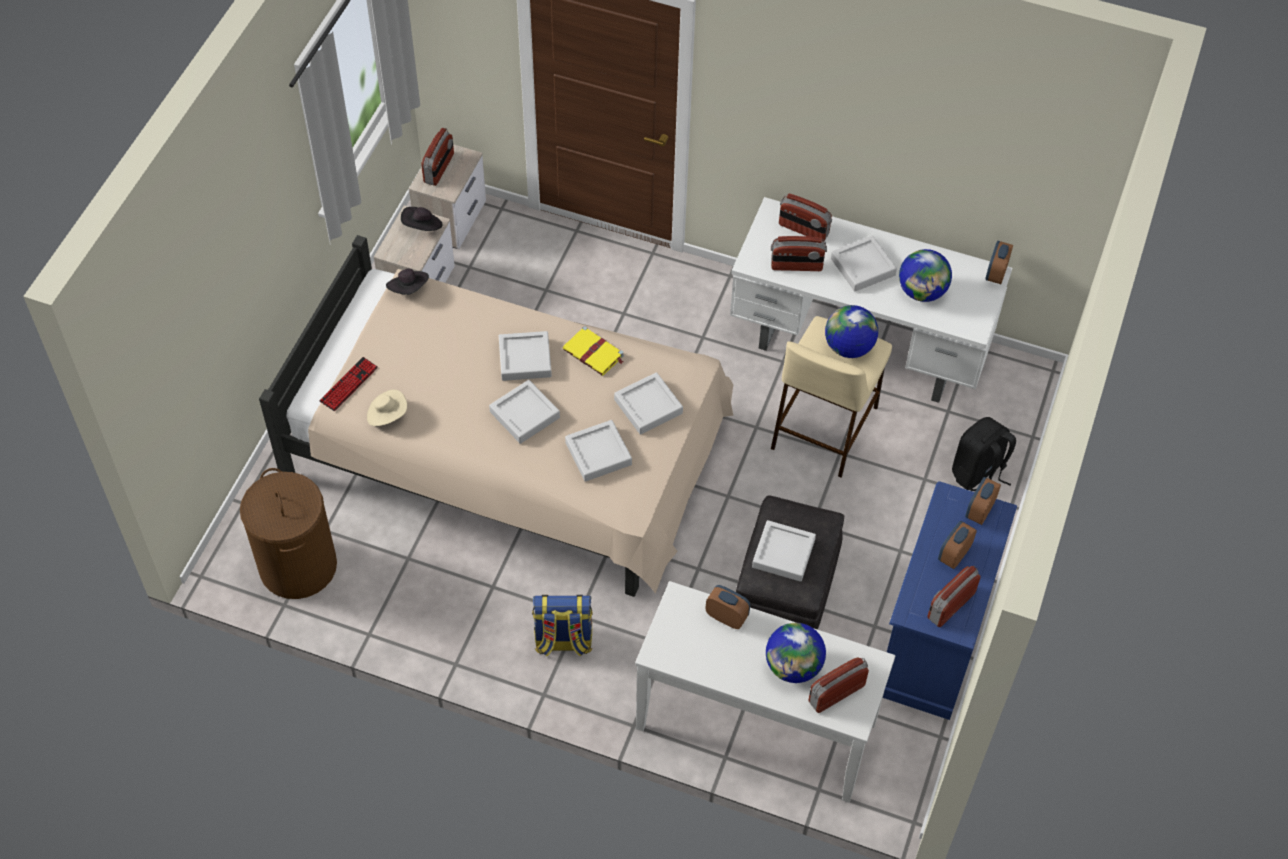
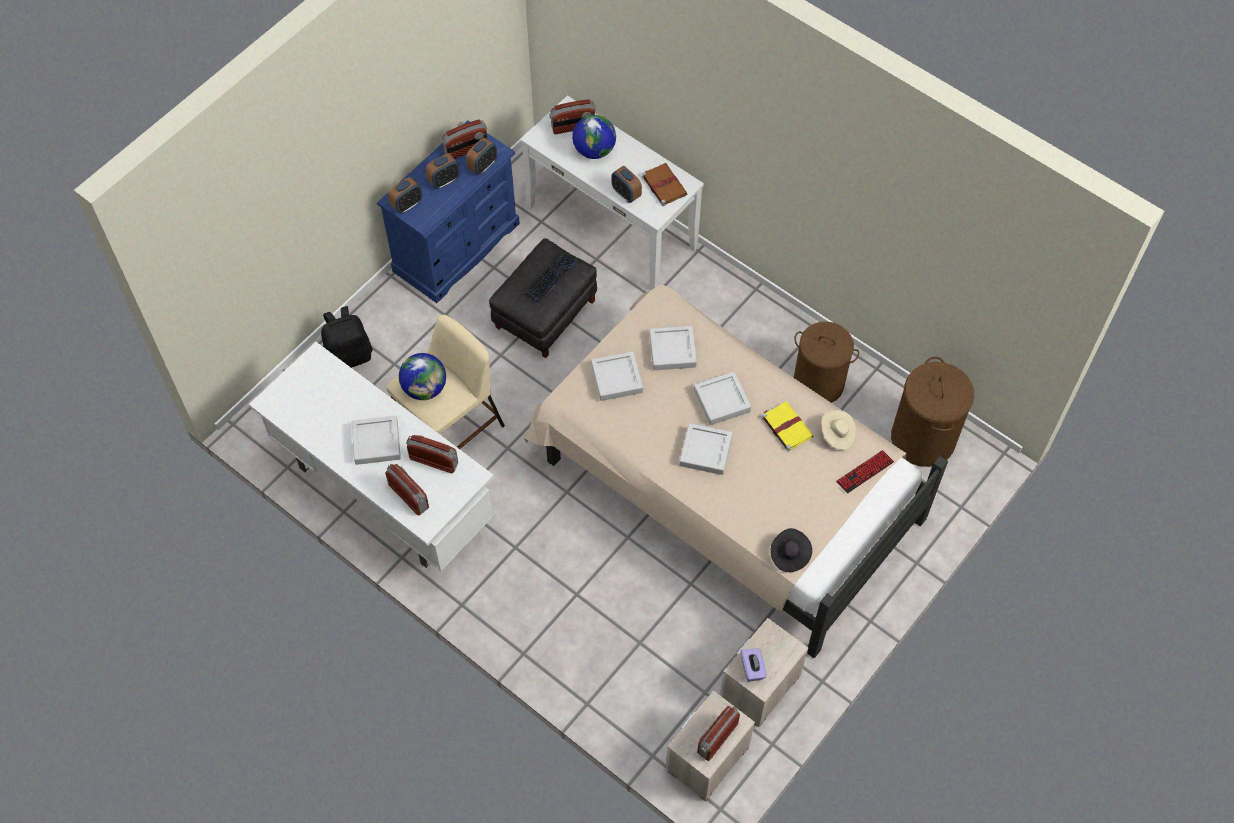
camera: 160 degrees left, 5 degrees up
black hat [401,207,443,231] -> purple tissue box [741,648,766,682]
backpack [532,595,593,657] -> none
yellow book [563,326,624,376] -> yellow book moved to [762,401,813,452]
grey tray [752,520,816,582] -> keyboard [523,251,579,306]
globe [899,249,952,302] -> none
alarm clock [985,241,1013,284] -> alarm clock moved to [466,138,497,175]
none -> brown book [642,163,688,206]
none -> brown laundry basket [794,322,859,403]

